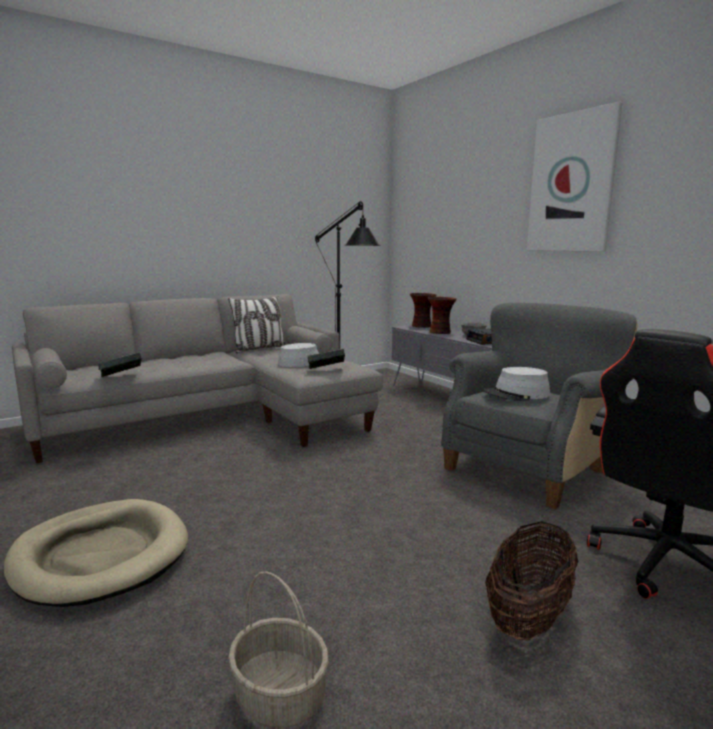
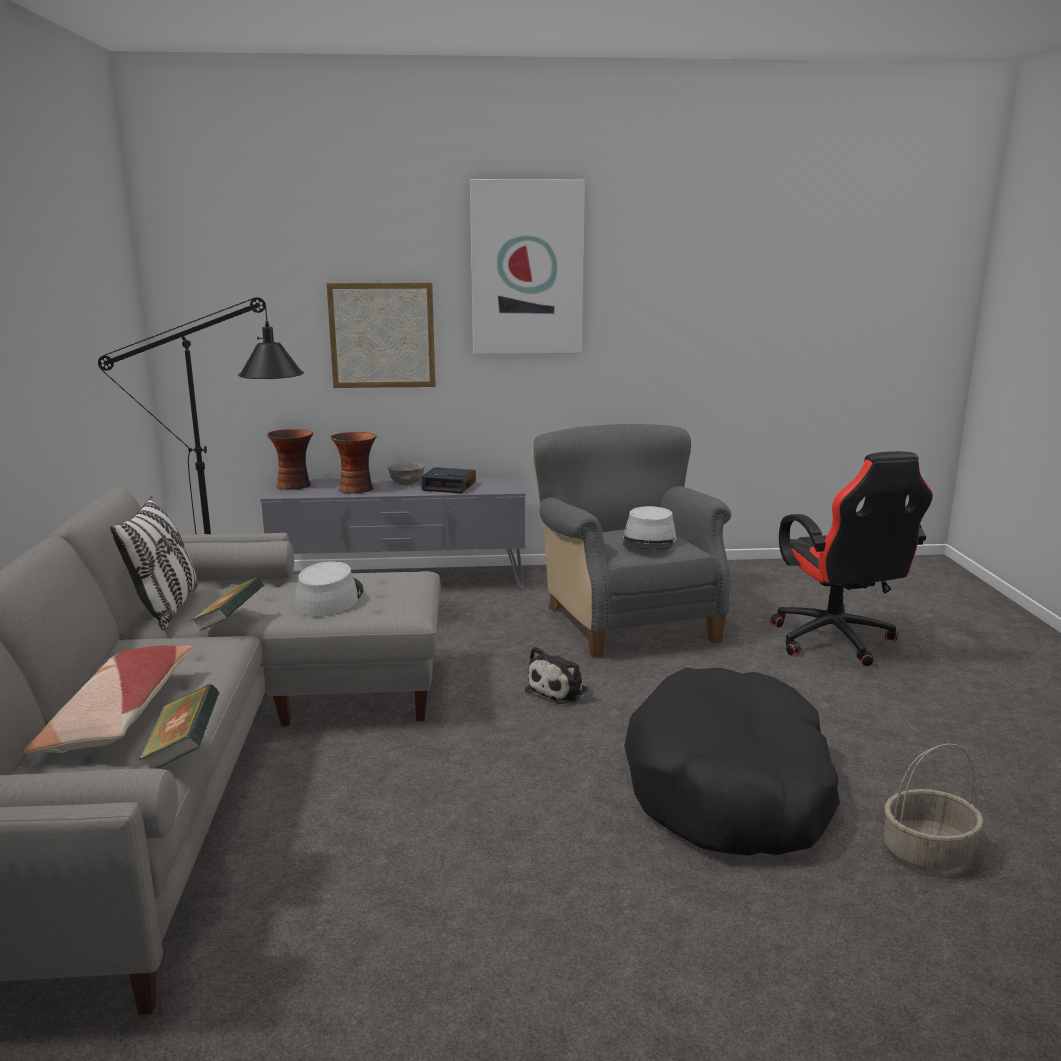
camera: 60 degrees left, 5 degrees up
beige dog bed [4,499,188,607] -> none
book [308,349,345,369] -> book moved to [191,577,264,631]
basket [485,521,579,640] -> none
none -> pillow [23,645,194,754]
none -> picture [327,280,436,388]
none -> plush toy [525,646,588,704]
none -> black dog bed [624,667,840,856]

